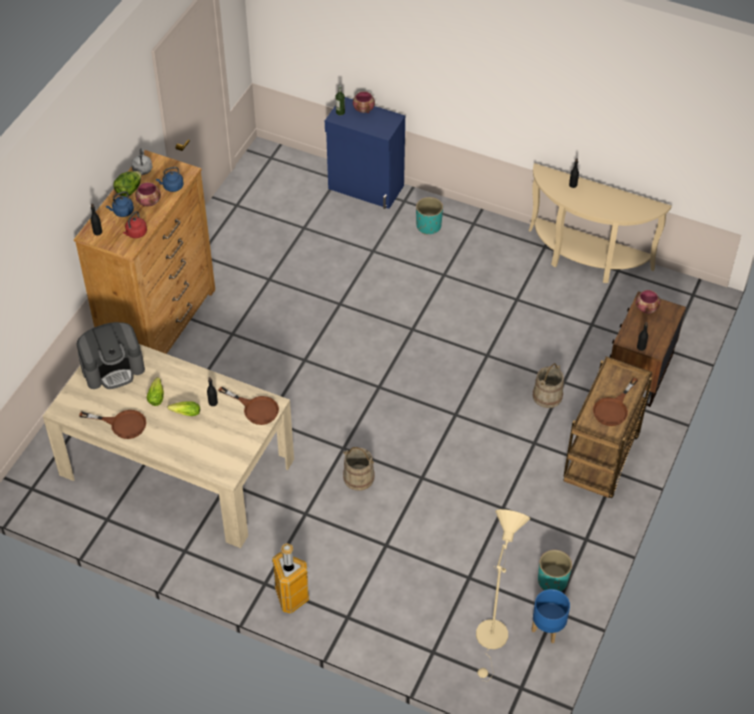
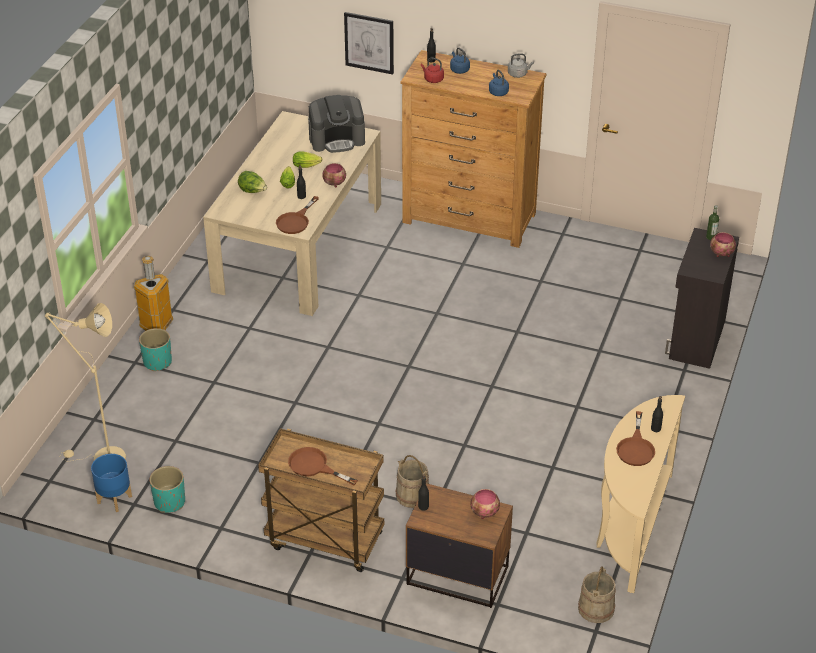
camera: 85 degrees right, 10 degrees down
coffee machine [77,322,145,389] -> coffee machine turned 75 degrees counterclockwise [308,95,365,153]
brown frying pan [79,410,146,439] -> brown frying pan moved to [616,411,655,466]
lettuce [113,171,141,197] -> lettuce moved to [238,171,267,193]
bowl [135,182,161,207] -> bowl moved to [322,163,346,188]
blue cabinet [325,97,405,209] -> black cabinet [665,228,739,369]
beige bucket [343,447,374,491] -> beige bucket moved to [578,566,616,623]
turquoise planter [416,197,443,235] -> turquoise planter moved to [139,328,172,371]
none -> picture [344,12,394,75]

